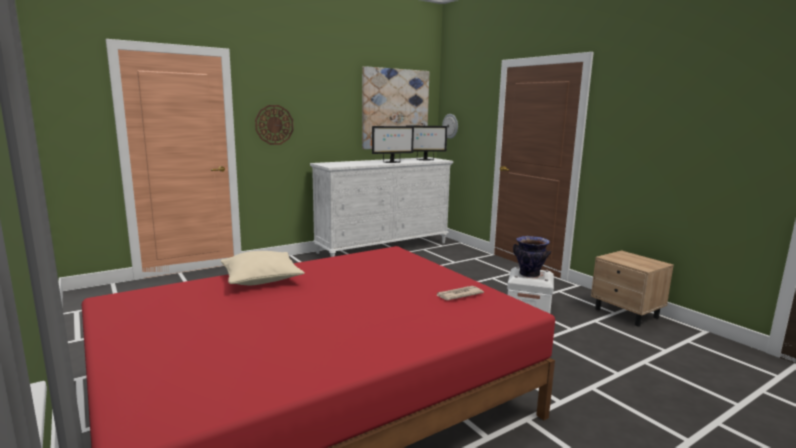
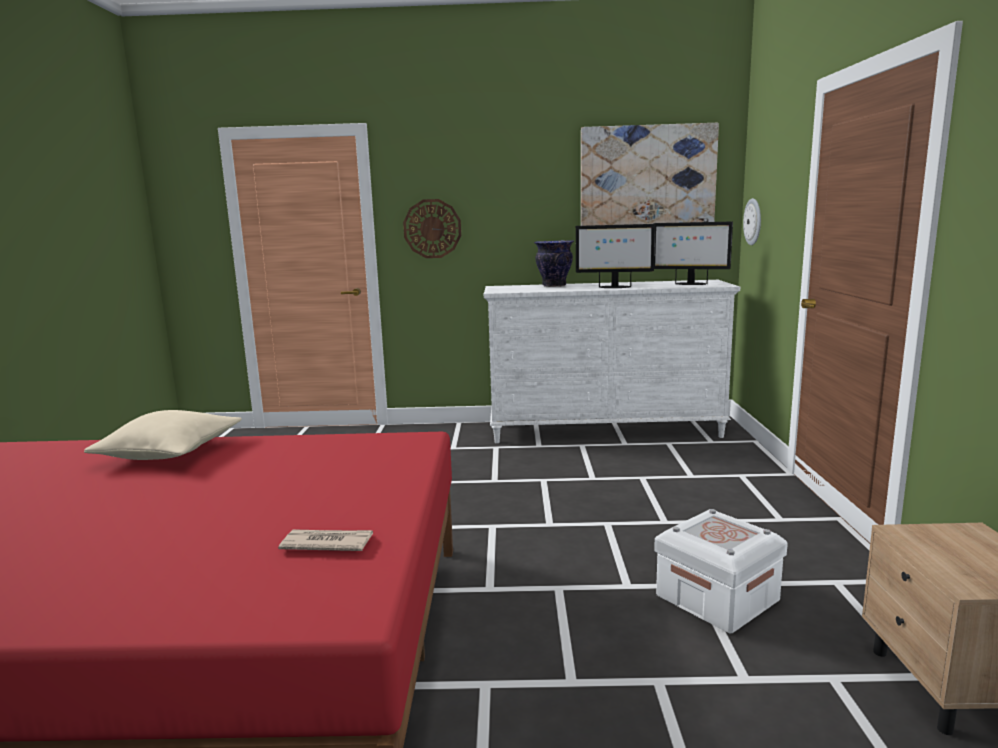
camera: 35 degrees right, 0 degrees up
vase [513,236,551,278] -> vase moved to [534,240,574,287]

